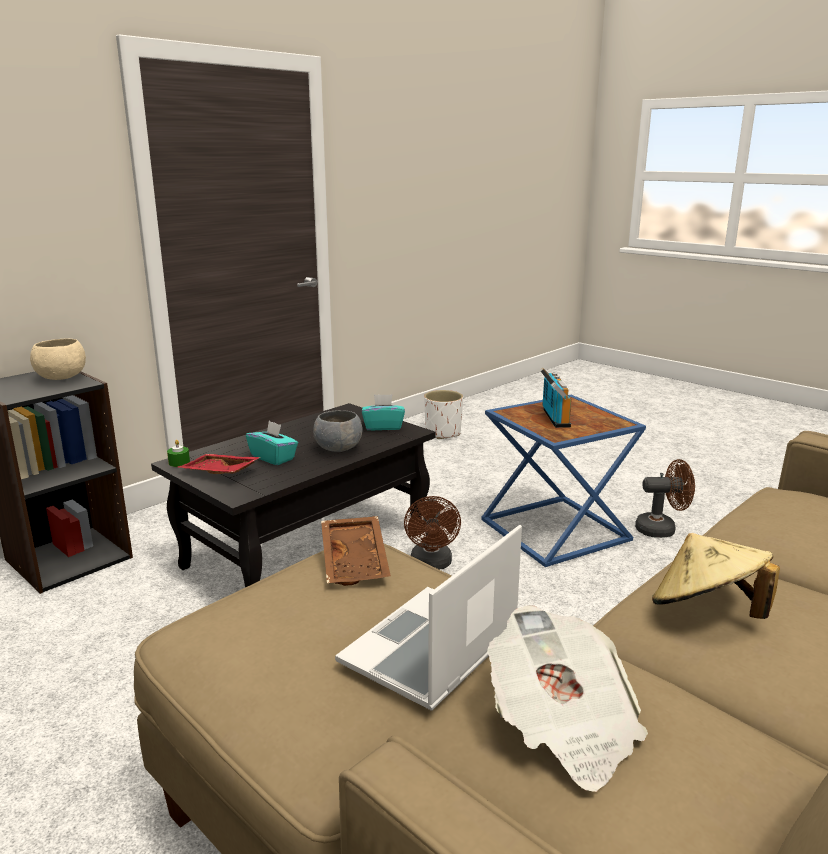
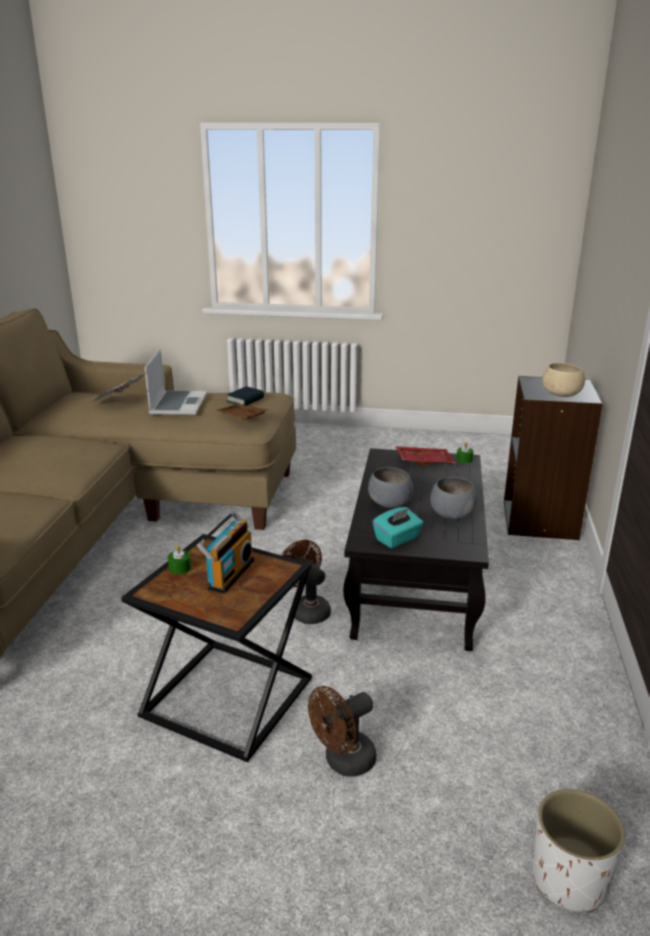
camera: 145 degrees right, 5 degrees up
turquoise tissue box [246,421,298,465] -> none
blue side table [481,395,646,567] -> black side table [121,534,312,762]
radio [540,368,571,428] -> radio turned 120 degrees counterclockwise [197,511,254,593]
brown fan [635,459,695,538] -> brown fan moved to [308,686,376,777]
beige hat [652,533,780,619] -> none
none -> green candle [168,546,191,575]
none -> book [227,386,264,405]
none -> grey bowl [430,477,477,519]

